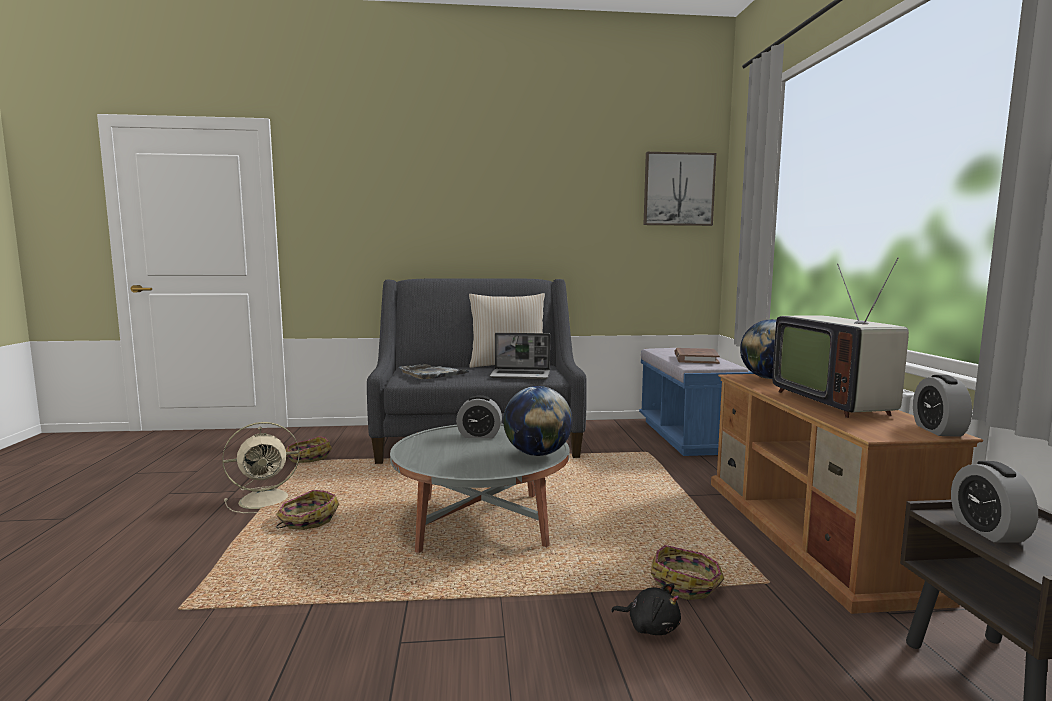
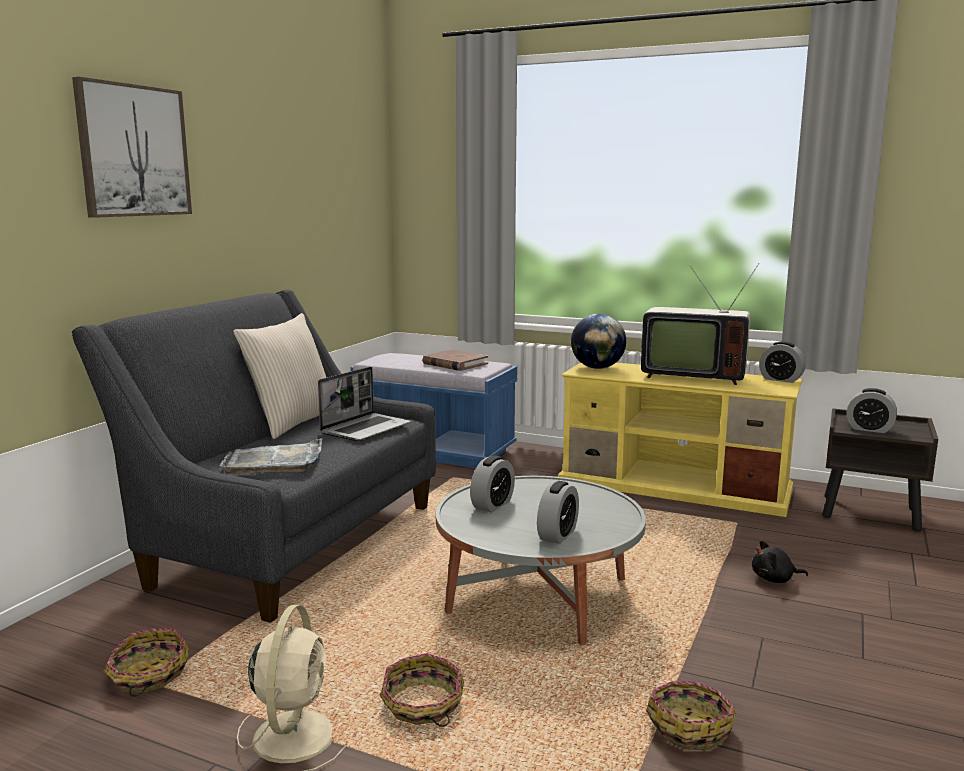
camera: 60 degrees left, 5 degrees up
globe [503,386,573,456] -> none
black plush toy [611,583,681,635] -> black plush toy turned 150 degrees counterclockwise [752,540,808,583]
picture [643,152,717,226] -> picture moved to [72,77,192,218]
basket [651,545,724,600] -> basket moved to [646,681,736,750]
brown tv stand [711,374,983,614] -> yellow tv stand [558,362,802,517]
none -> alarm clock [537,481,579,544]

